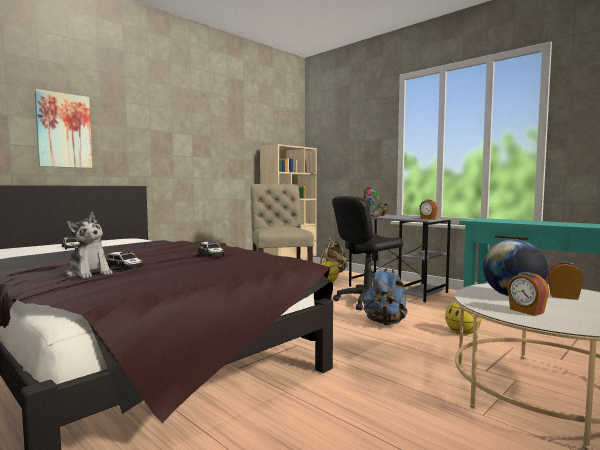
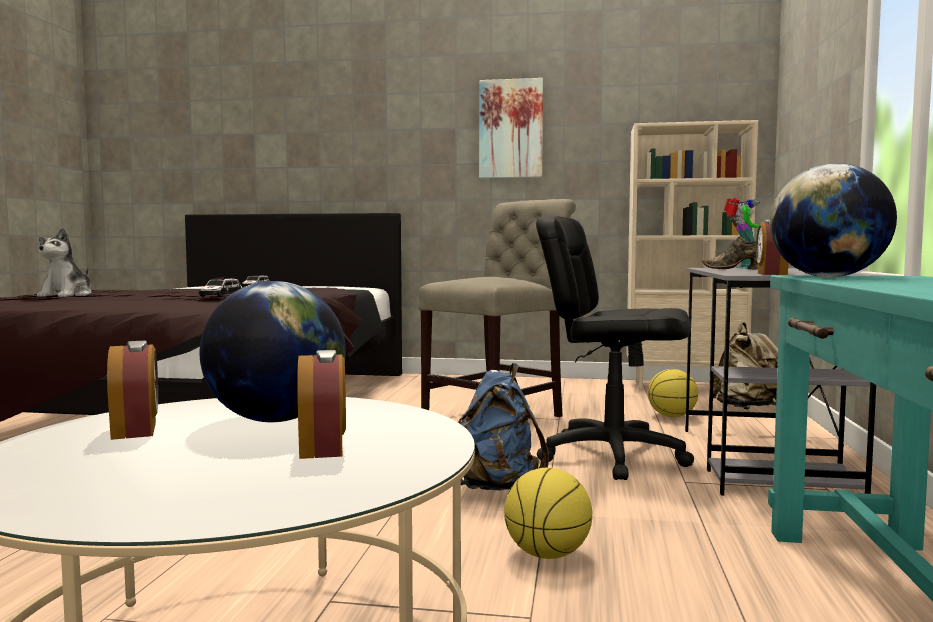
camera: 55 degrees right, 0 degrees up
picture [34,89,92,168] -> picture moved to [479,78,543,178]
toy car [106,251,143,270] -> none
alarm clock [507,272,549,316] -> alarm clock turned 135 degrees clockwise [107,341,158,440]
none -> globe [770,163,897,277]

